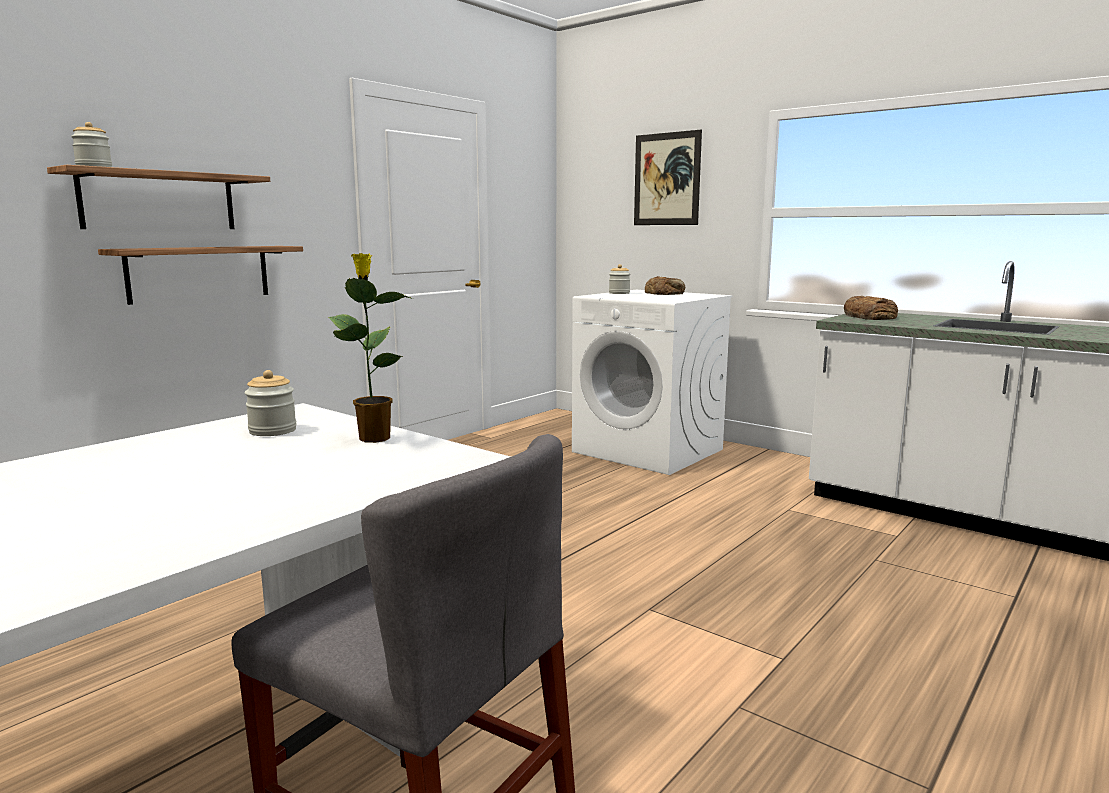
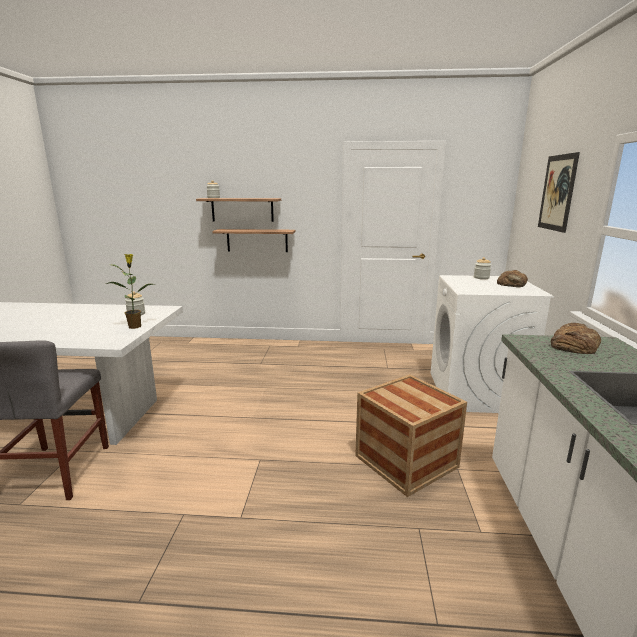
camera: 55 degrees right, 5 degrees up
none -> crate [355,374,467,497]

